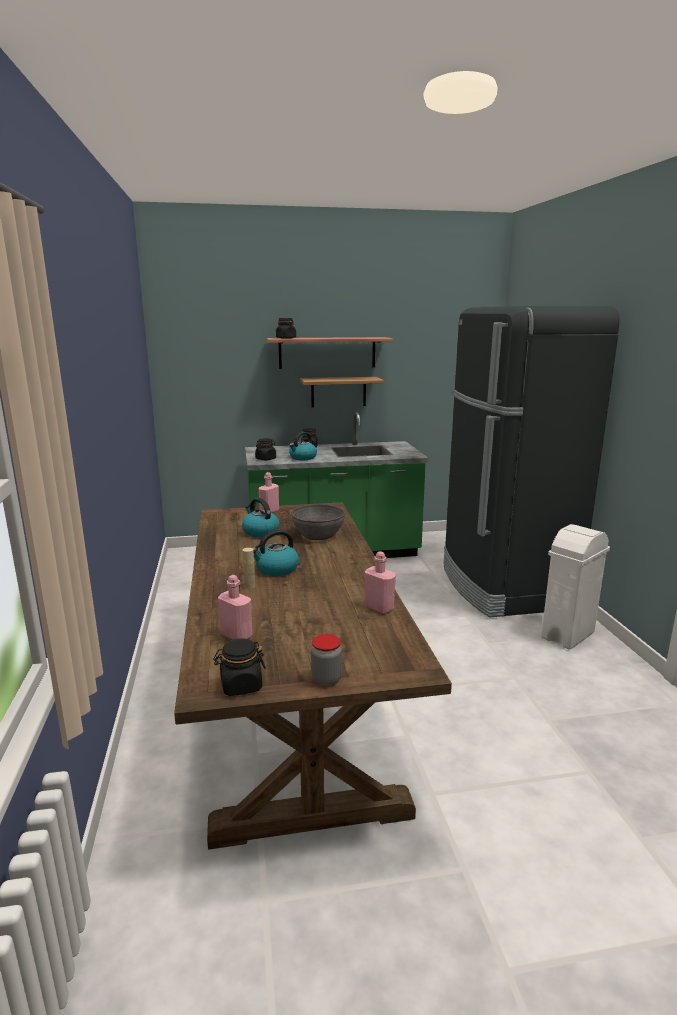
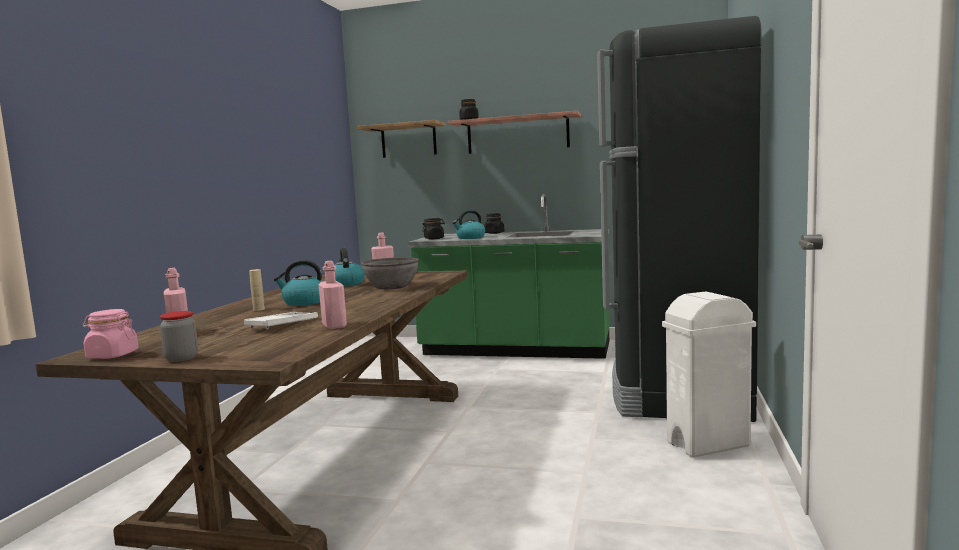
camera: 25 degrees right, 10 degrees down
black jar [213,638,266,696] -> pink jar [83,309,139,359]
shelf [300,377,384,408] -> shelf moved to [357,120,446,158]
none -> white tray [244,312,318,329]

